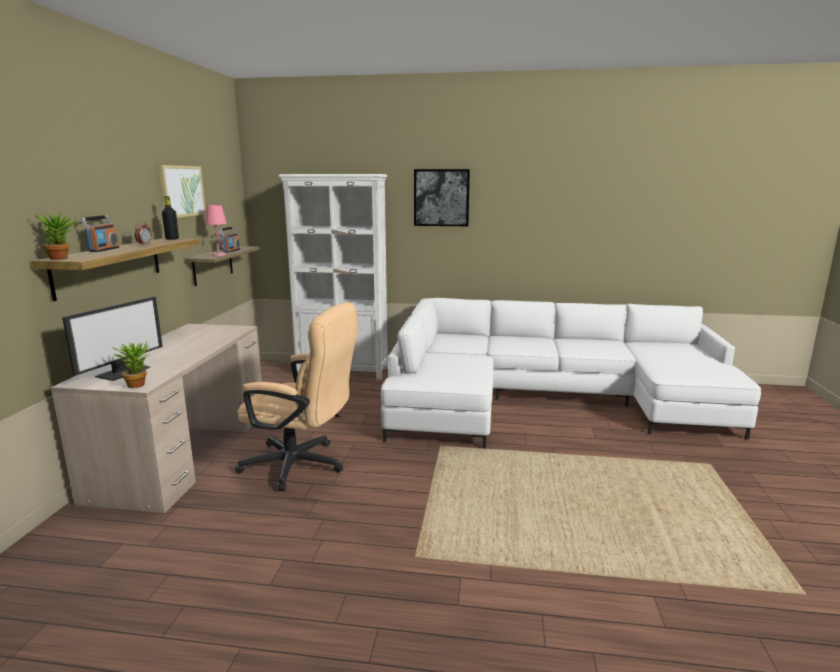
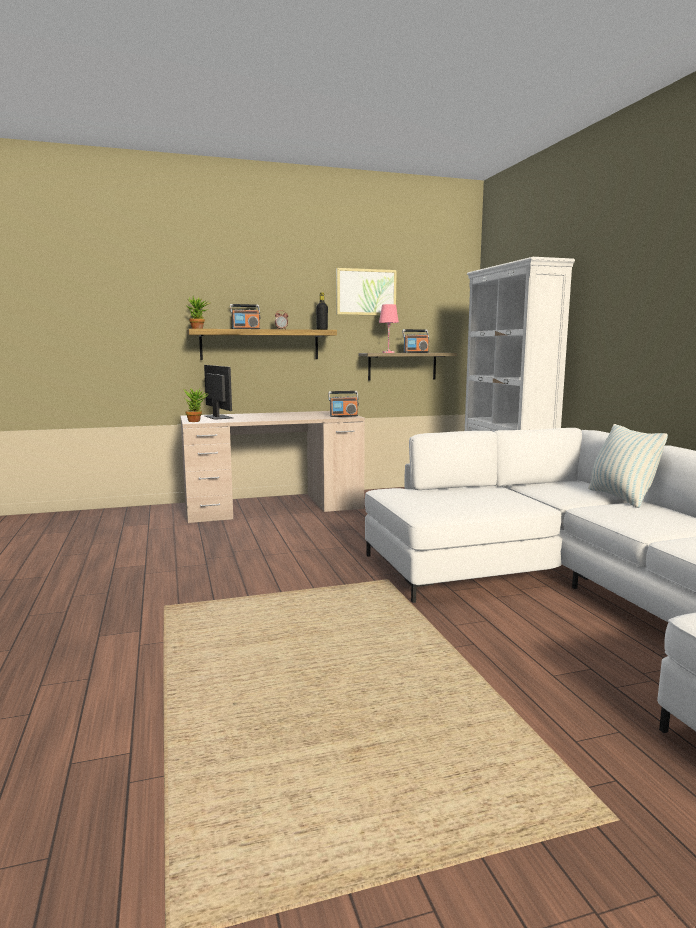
camera: 65 degrees right, 5 degrees down
monitor [62,297,163,381] -> monitor turned 120 degrees counterclockwise [204,365,233,420]
beige office chair [235,302,357,491] -> none
picture [414,169,470,226] -> none
none -> radio [328,391,359,417]
none -> pillow [588,424,668,508]

